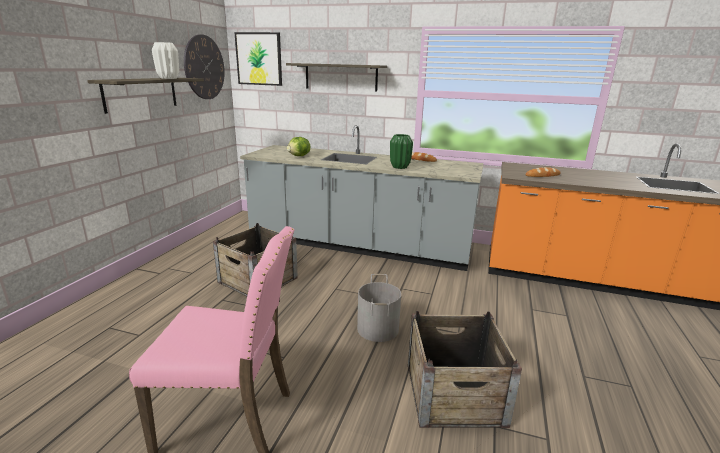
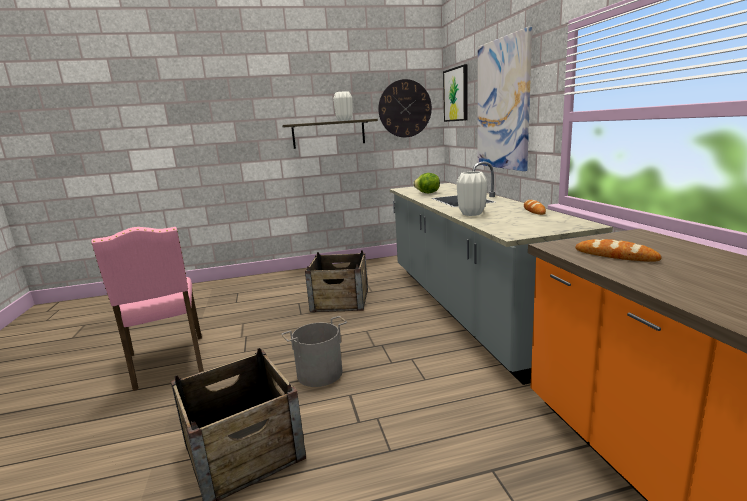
camera: 60 degrees right, 5 degrees down
shelf [286,63,387,92] -> picture [477,27,532,171]
green vase [390,134,413,169] -> white vase [457,171,487,216]

